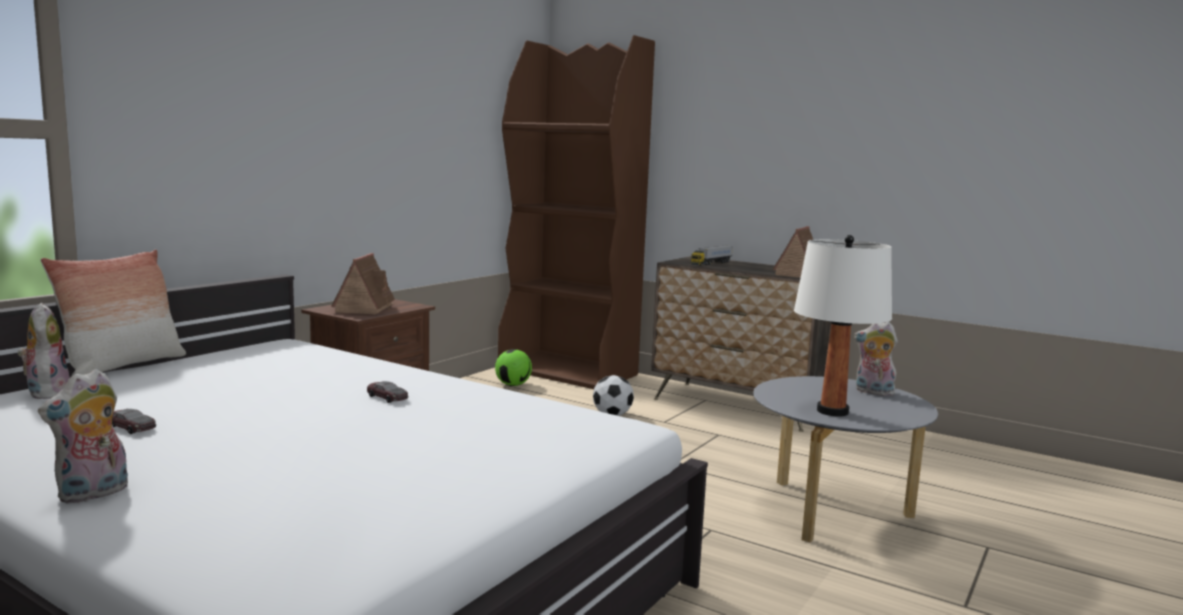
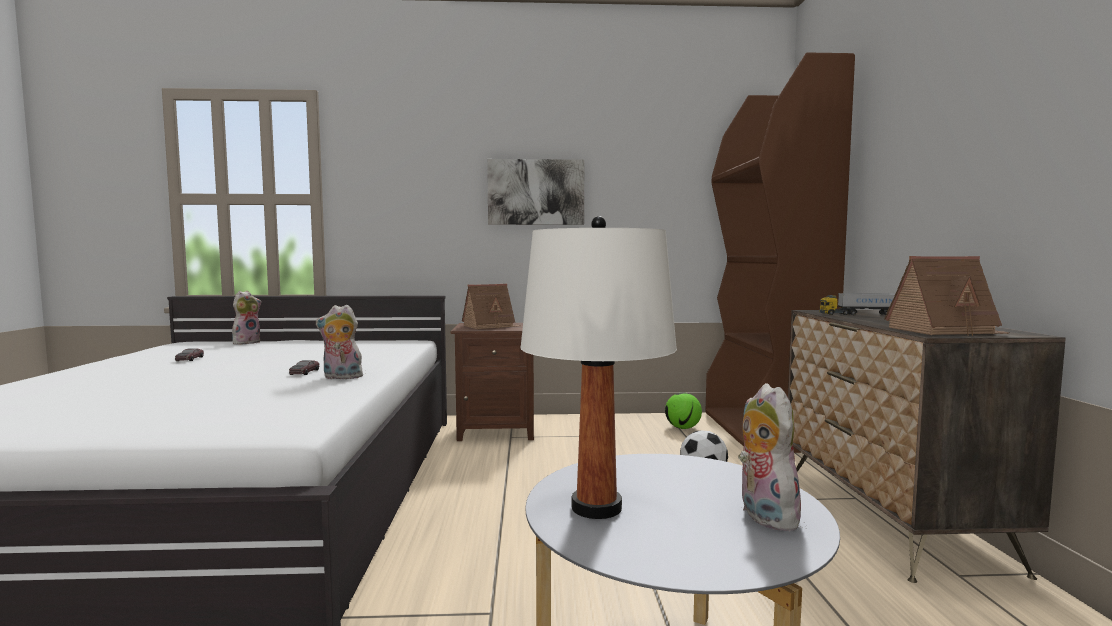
camera: 55 degrees right, 5 degrees down
plush toy [38,369,128,504] -> plush toy moved to [316,305,365,379]
pillow [40,249,186,377] -> none
none -> picture [487,159,584,225]

